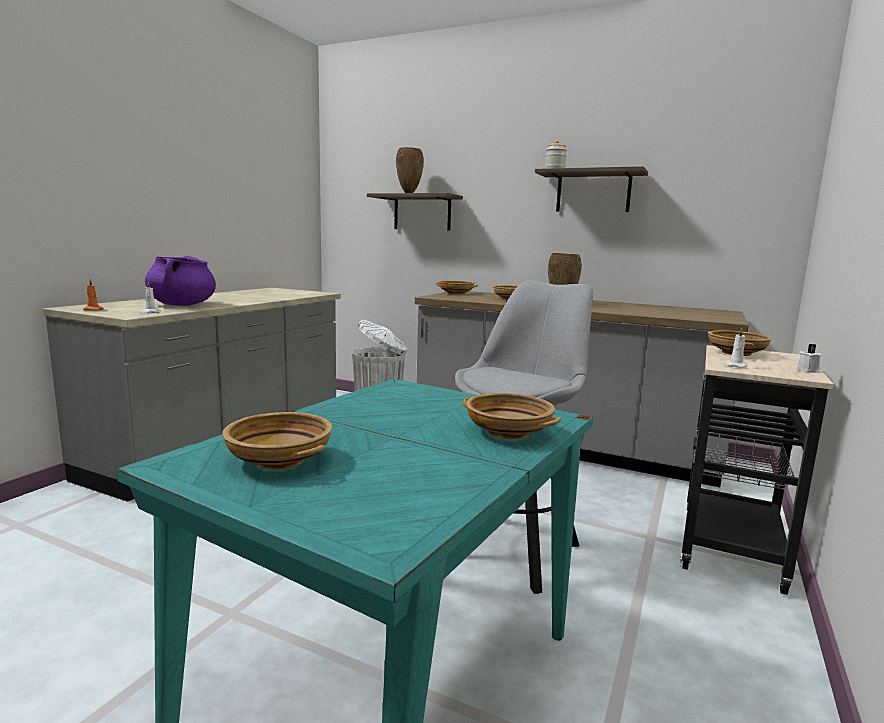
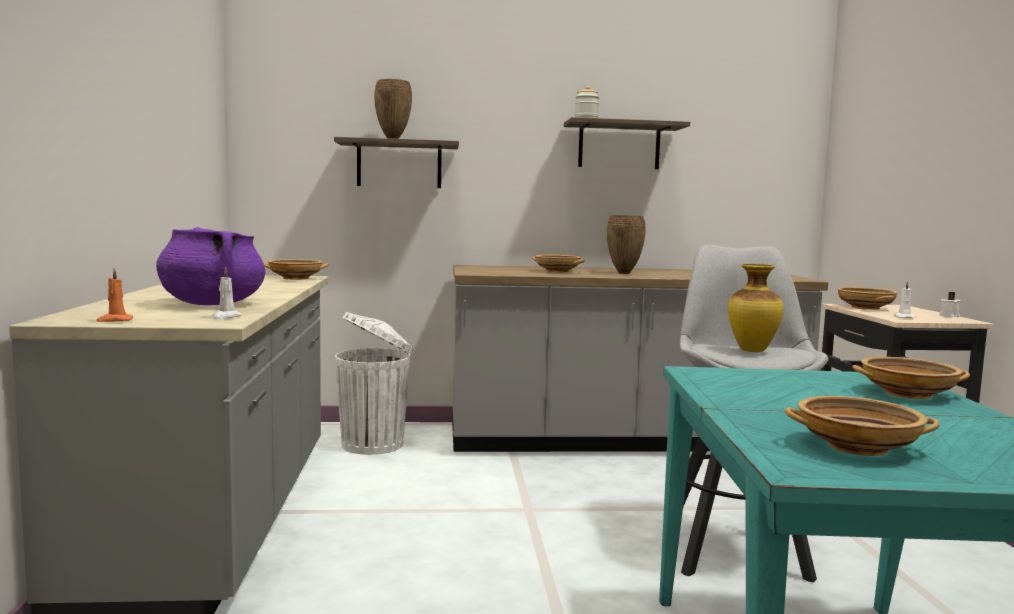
camera: 30 degrees left, 5 degrees down
beige bowl [436,281,478,295] -> beige bowl moved to [264,259,329,280]
none -> vase [728,264,783,352]

